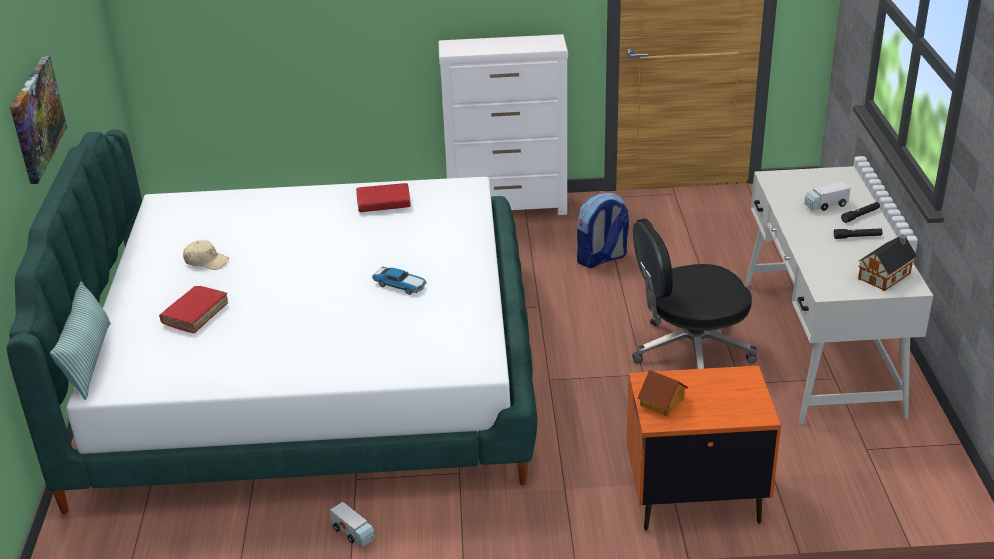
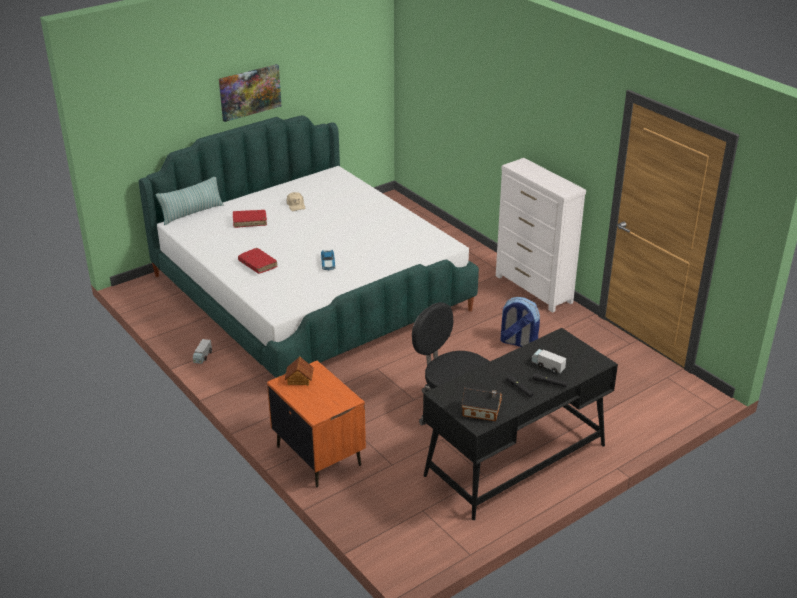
camera: 55 degrees right, 0 degrees up
red book [356,183,411,212] -> red book moved to [238,248,278,274]
white desk [745,166,933,424] -> black desk [423,328,618,520]

